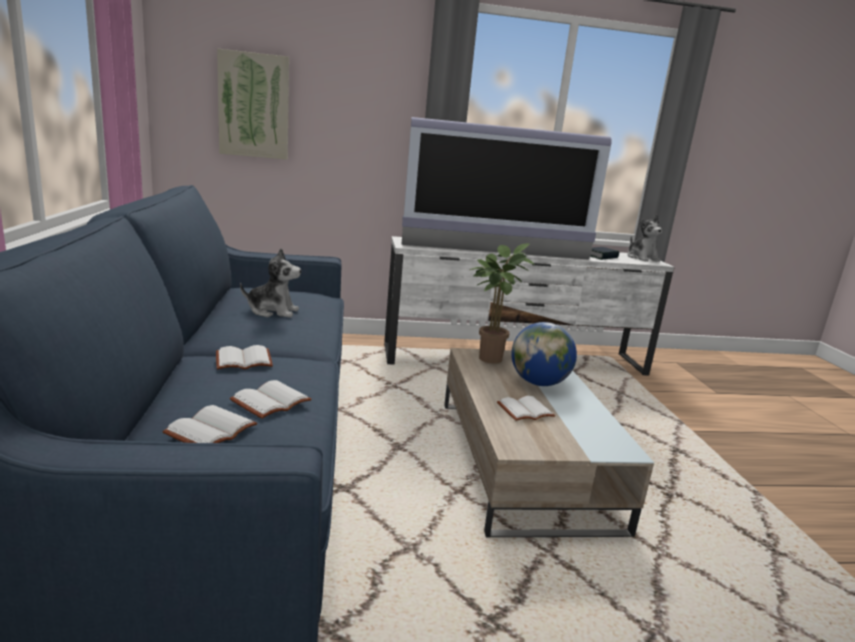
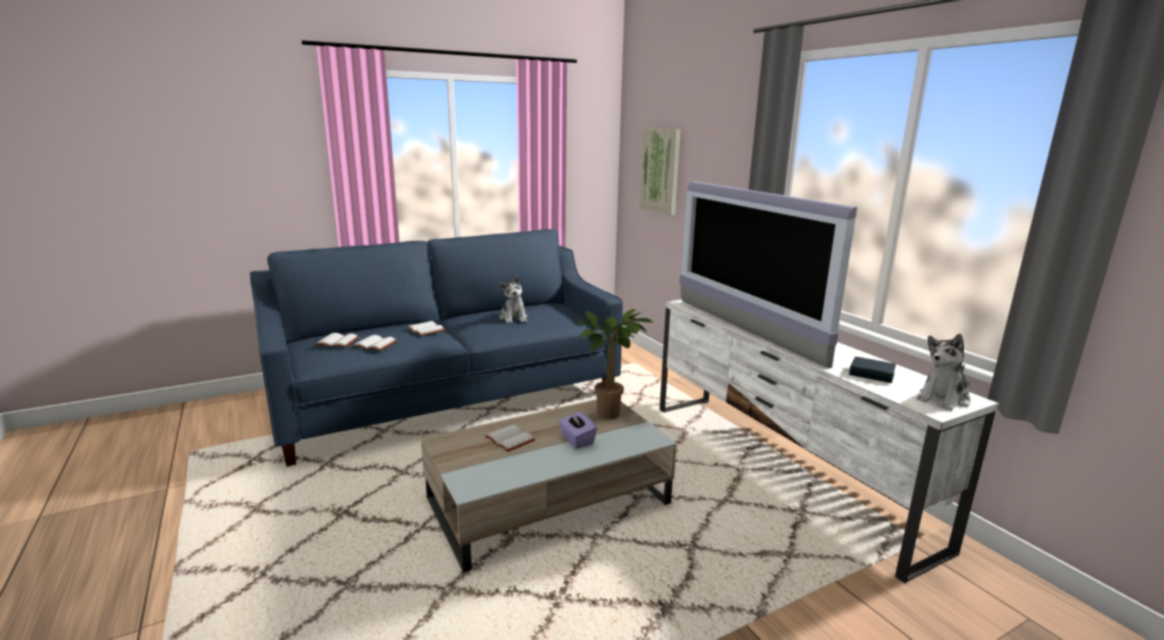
camera: 70 degrees right, 0 degrees up
globe [511,322,577,386] -> purple tissue box [559,411,597,448]

